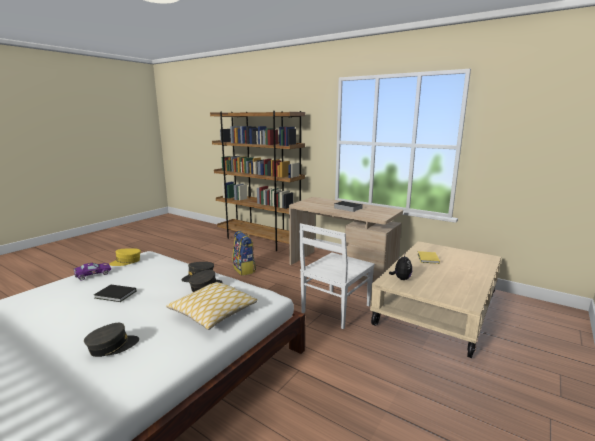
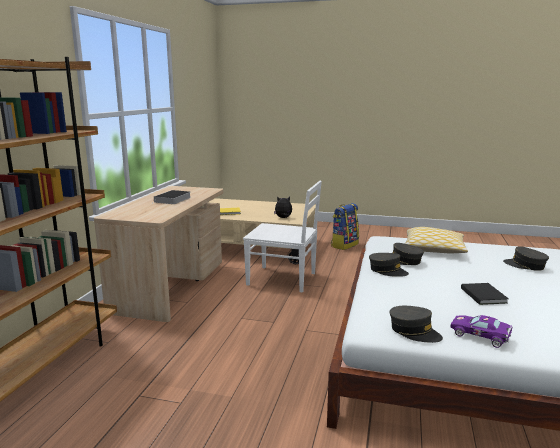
camera: 110 degrees left, 0 degrees up
yellow cap [109,248,141,266] -> grey cap [390,306,443,343]
backpack [232,231,256,276] -> backpack moved to [331,203,359,250]

